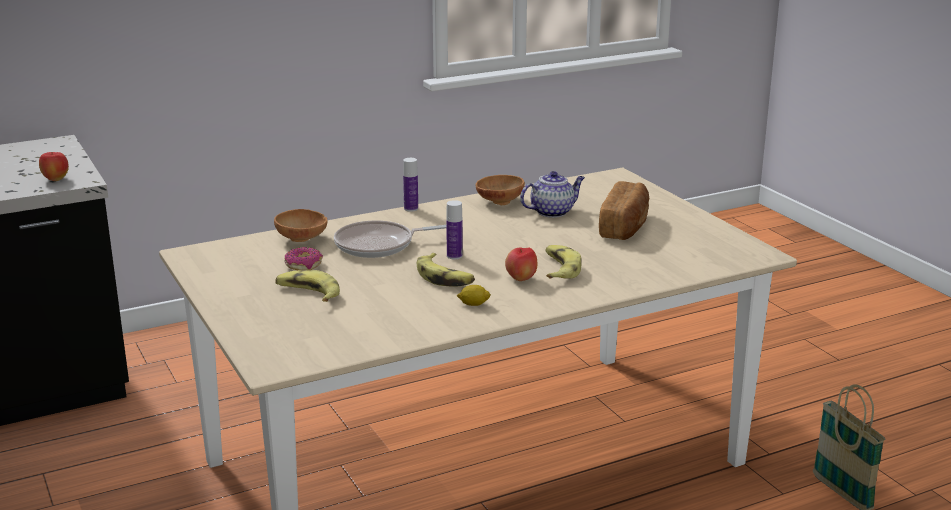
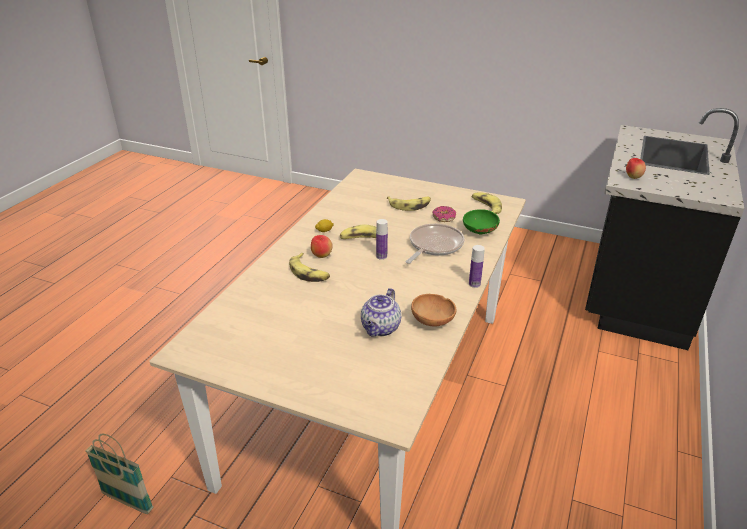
camera: 140 degrees right, 10 degrees up
brown bowl [274,209,328,242] -> green bowl [463,209,500,235]
bread [599,181,650,240] -> none
none -> banana [471,193,502,214]

